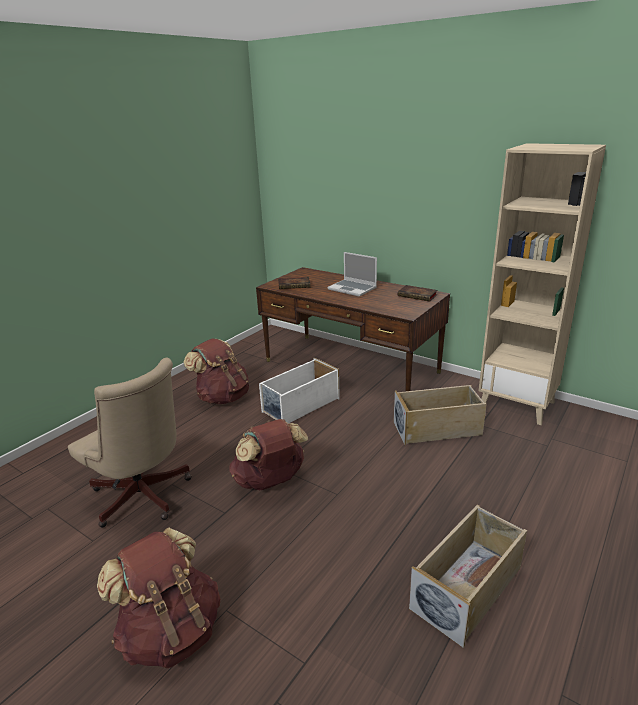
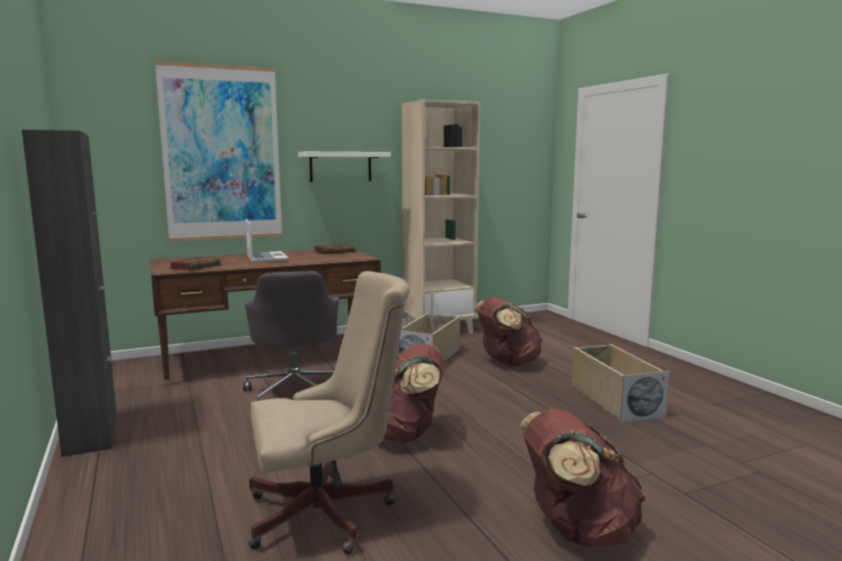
camera: 60 degrees left, 15 degrees down
brown backpack [184,338,249,404] -> brown backpack moved to [473,297,542,367]
white storage box [259,357,340,423] -> grey office chair [243,271,340,401]
laptop [327,252,377,297] -> laptop turned 90 degrees counterclockwise [245,220,289,263]
none -> black cabinet [22,130,117,457]
none -> picture [155,61,283,241]
none -> white shelf [298,152,391,182]

